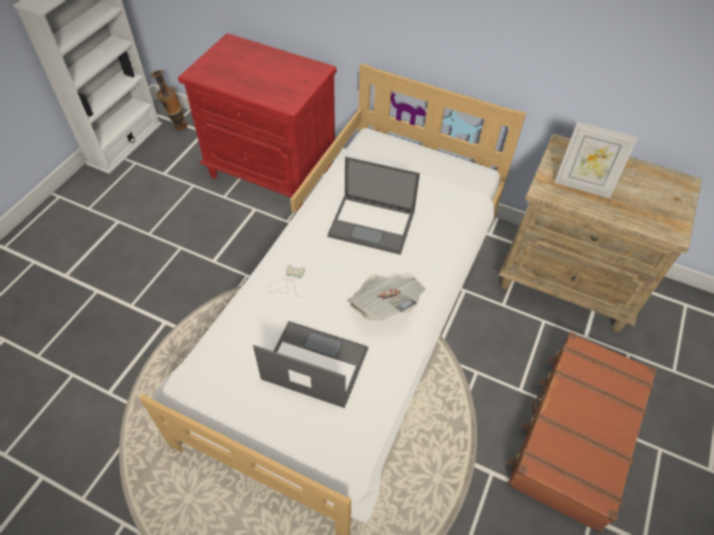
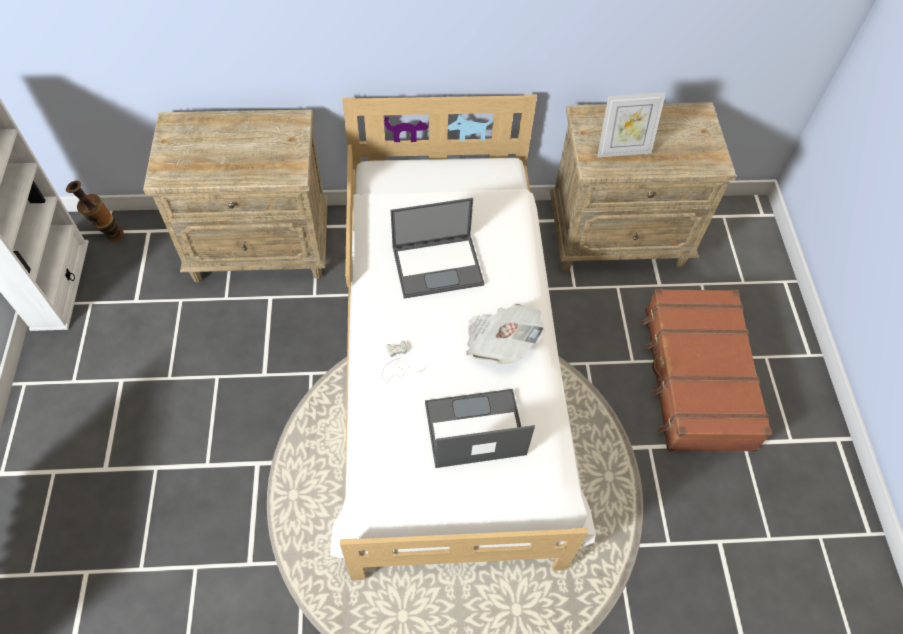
camera: 30 degrees left, 5 degrees up
red nightstand [178,33,337,211] -> beige nightstand [143,110,328,282]

